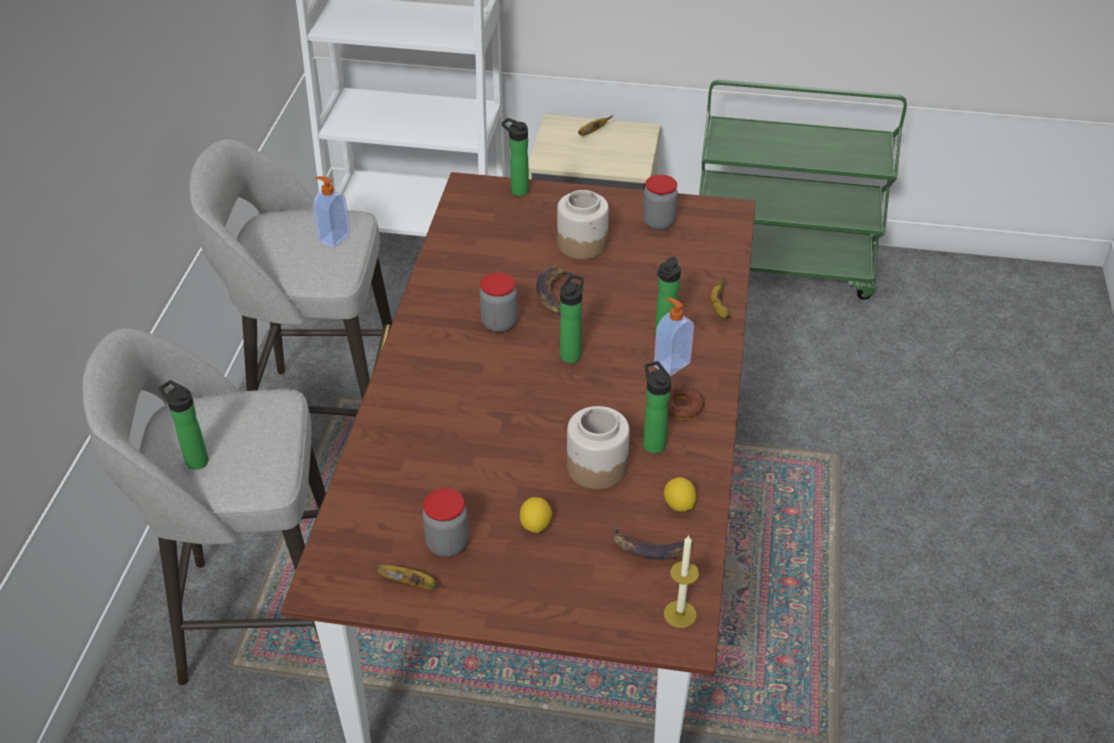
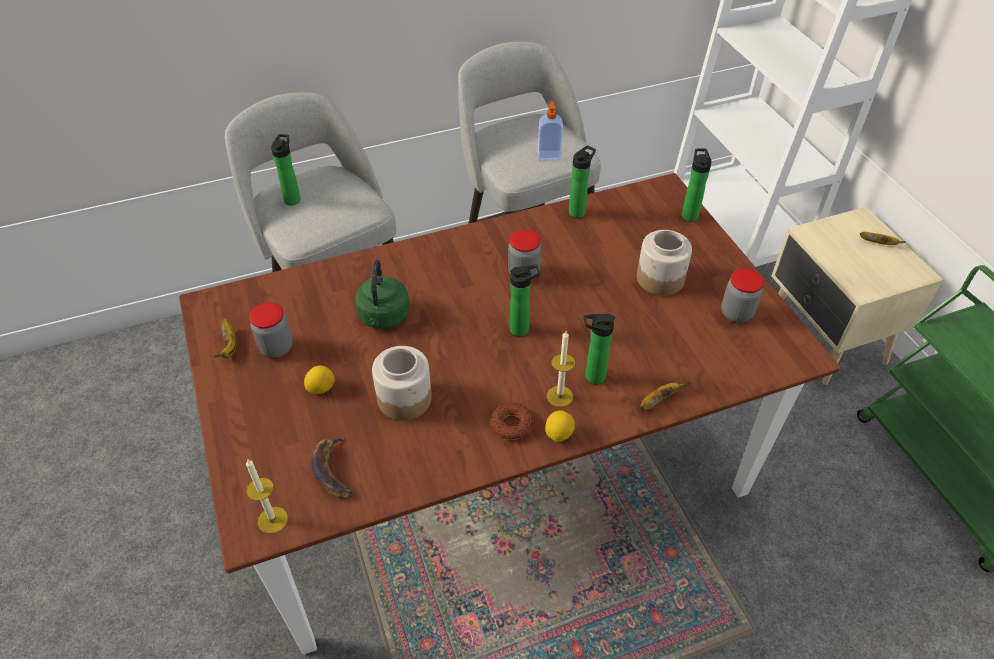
camera: 60 degrees right, 5 degrees up
banana [536,266,576,314] -> none
bottle [643,361,671,453] -> bottle moved to [569,145,596,218]
soap dispenser [654,298,694,376] -> candle [547,331,575,407]
lemon [664,477,696,512] -> lemon moved to [545,410,575,442]
none -> green kettle [355,259,410,329]

